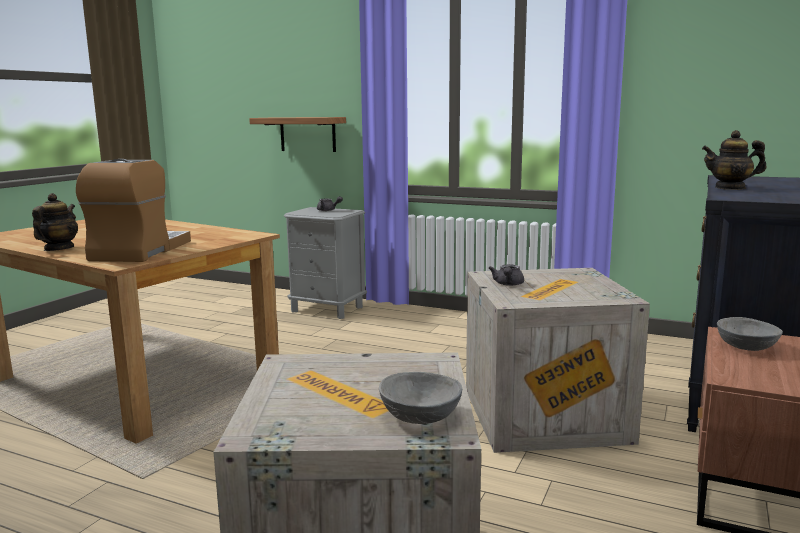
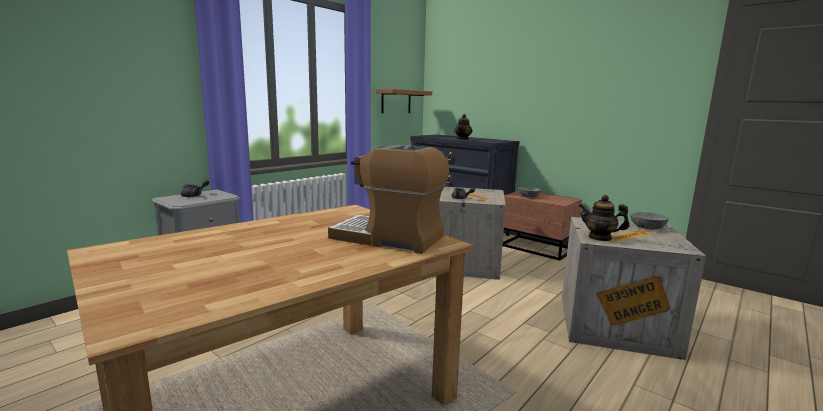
camera: 75 degrees left, 0 degrees up
teapot [32,193,78,251] -> teapot moved to [579,195,630,241]
shelf [249,117,346,152] -> shelf moved to [376,89,432,113]

